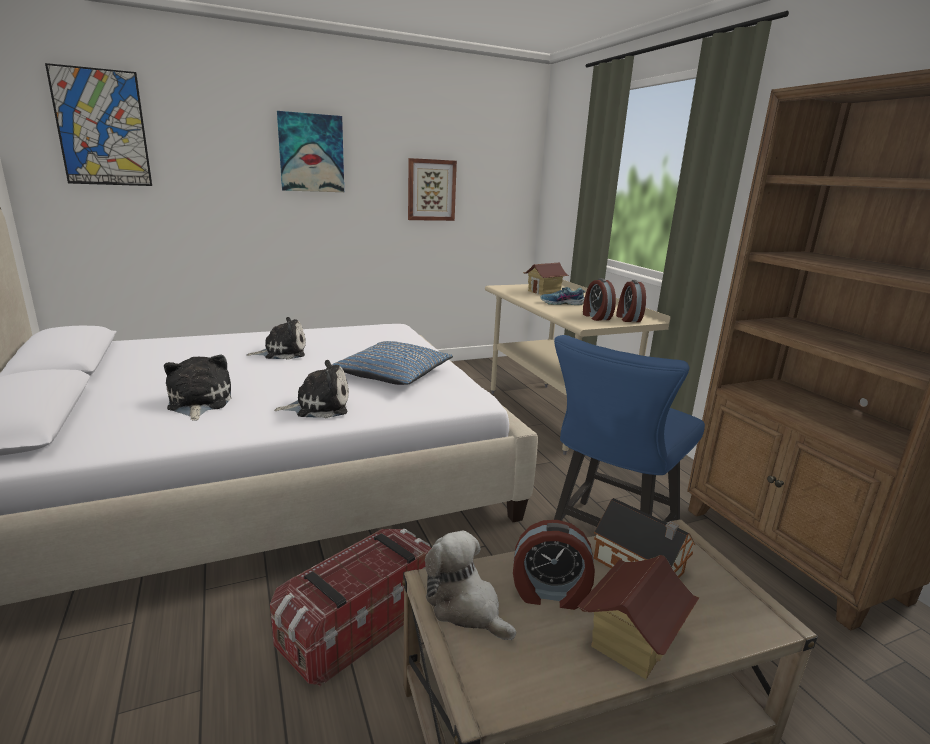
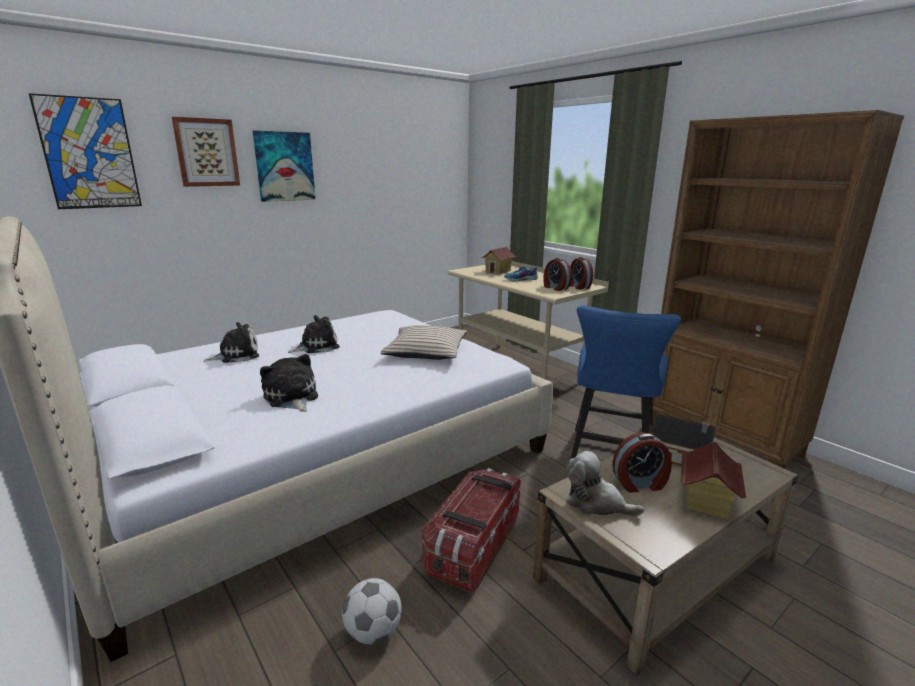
camera: 15 degrees left, 0 degrees up
plush toy [274,360,349,418] -> plush toy moved to [203,322,259,363]
blue pillow [332,341,453,385] -> beige pillow [380,325,467,360]
picture [408,158,457,221] -> picture moved to [172,117,240,187]
none -> football [342,578,402,644]

